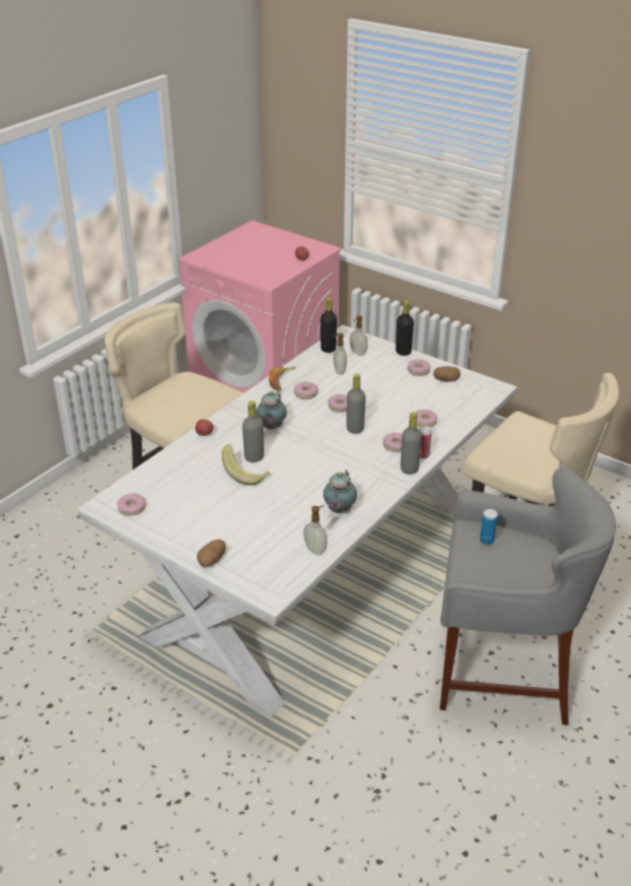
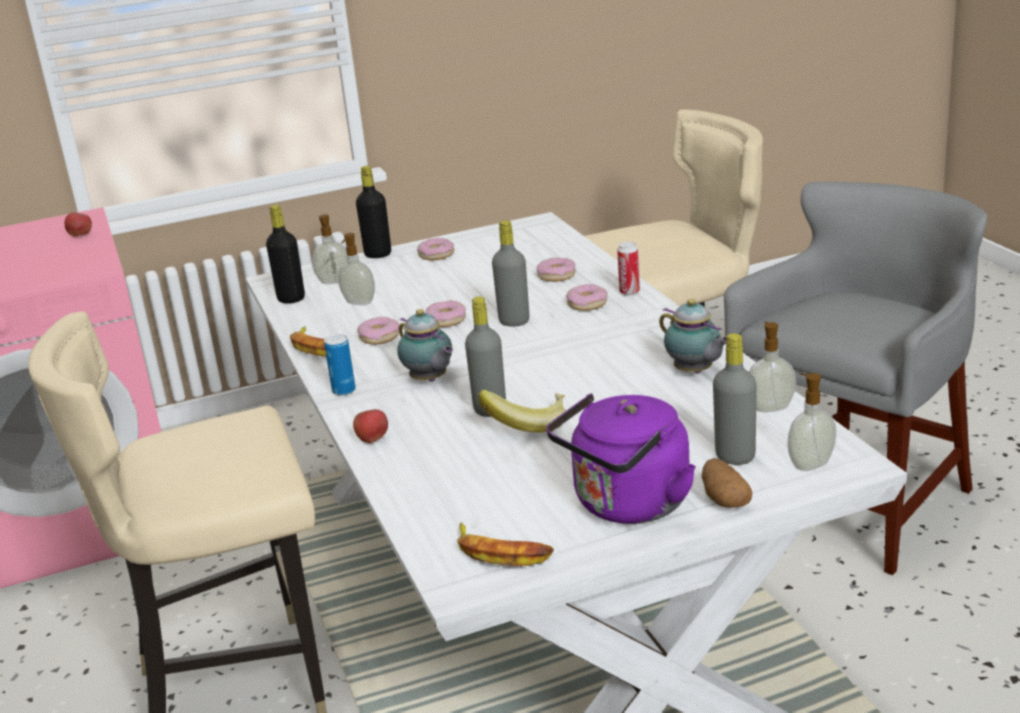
camera: 55 degrees left, 10 degrees down
donut [117,493,146,516] -> banana [457,522,554,566]
grey bottle [401,412,422,474] -> grey bottle moved to [713,333,757,465]
potato [433,366,461,382] -> none
can [480,509,498,545] -> can moved to [324,334,356,396]
none -> purple kettle [546,393,696,524]
none -> soap dispenser [787,373,836,471]

